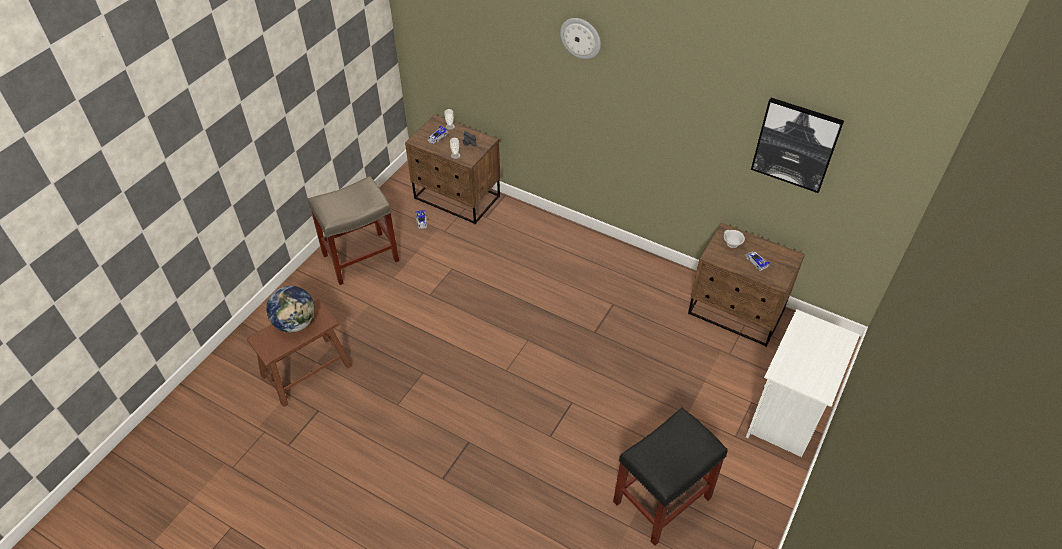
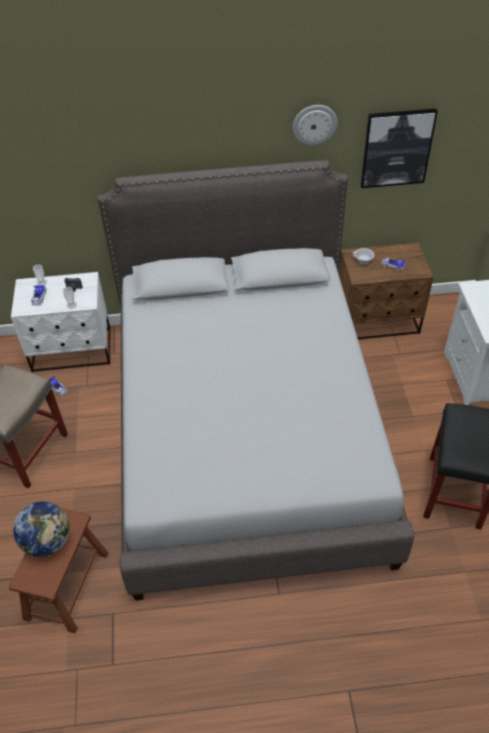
camera: 35 degrees left, 0 degrees up
brown nightstand [405,115,500,224] -> white nightstand [11,272,111,372]
wall clock [560,18,601,59] -> wall clock moved to [292,105,338,146]
none -> grey bed [97,160,414,601]

